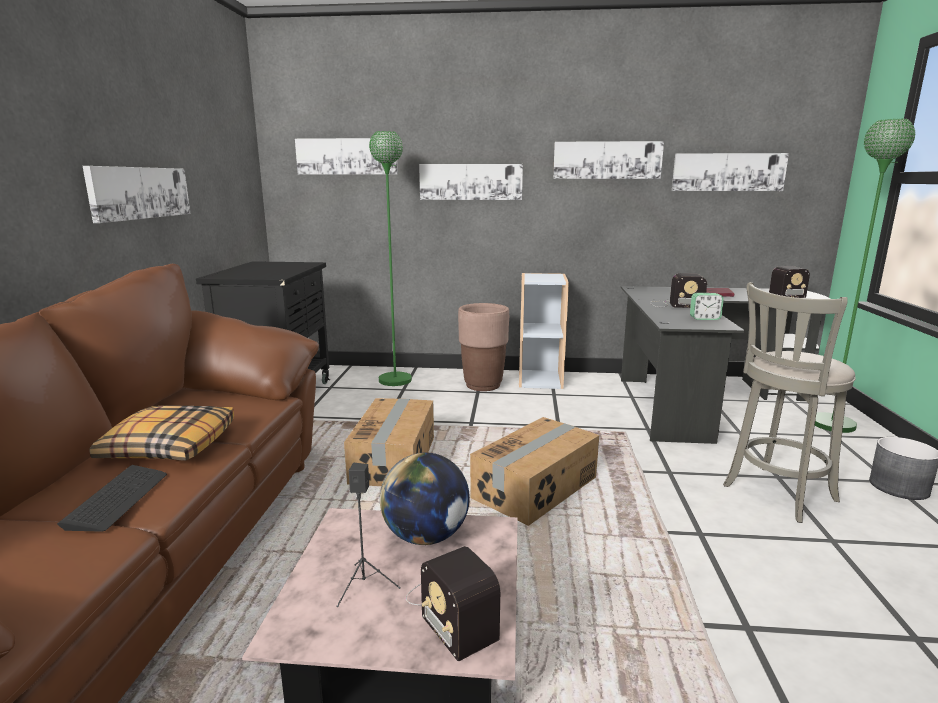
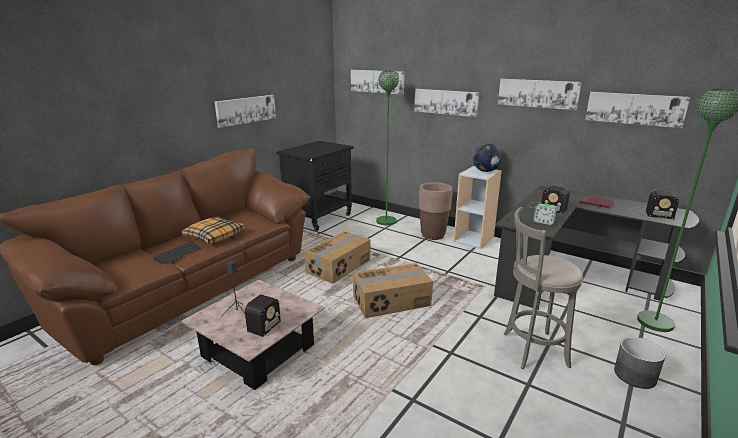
camera: 30 degrees right, 5 degrees up
globe [380,453,470,545] -> globe moved to [473,144,502,172]
radio [406,546,500,661] -> radio turned 150 degrees counterclockwise [231,294,281,346]

